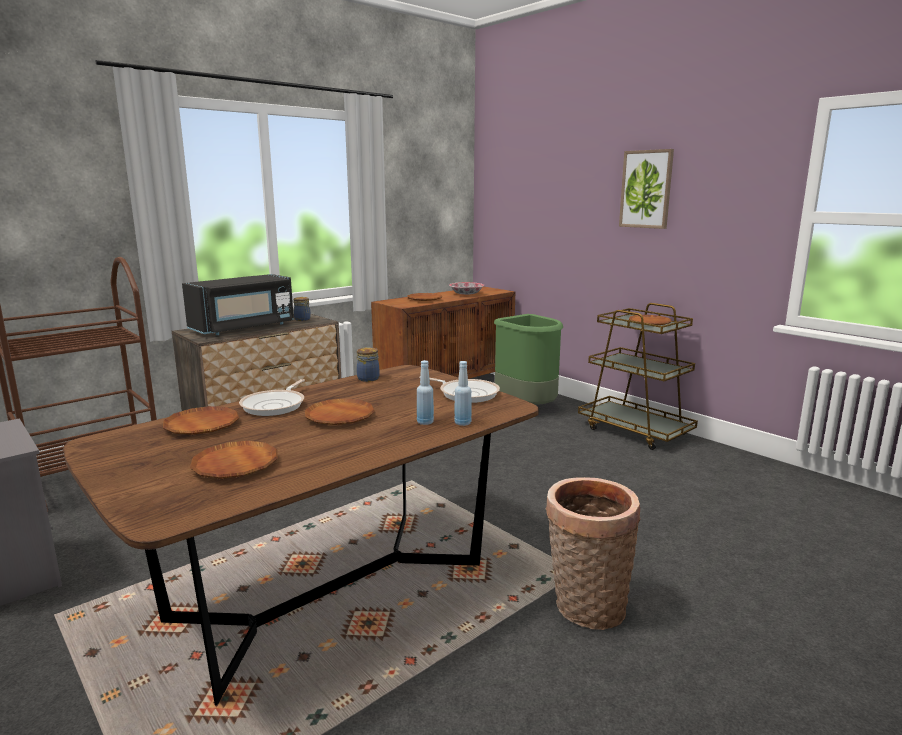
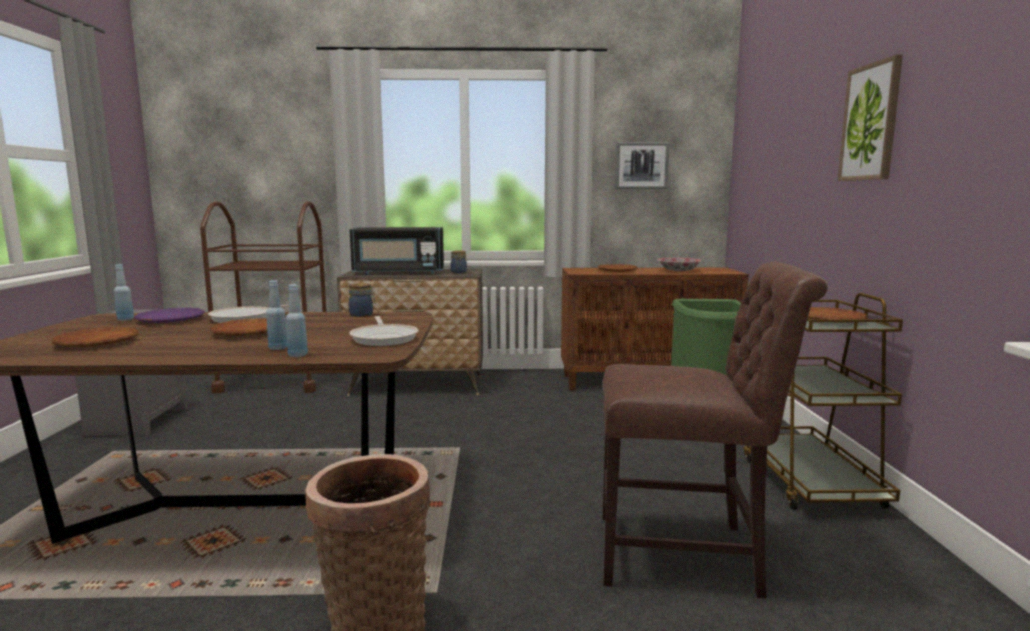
camera: 40 degrees right, 5 degrees down
brown plate [163,406,239,435] -> purple plate [134,308,205,323]
none -> blue bottle [114,264,134,321]
none -> brown chair [603,262,828,599]
none -> picture [615,142,669,189]

